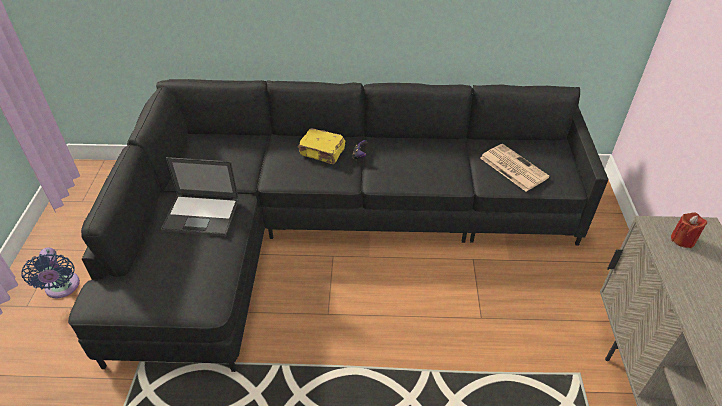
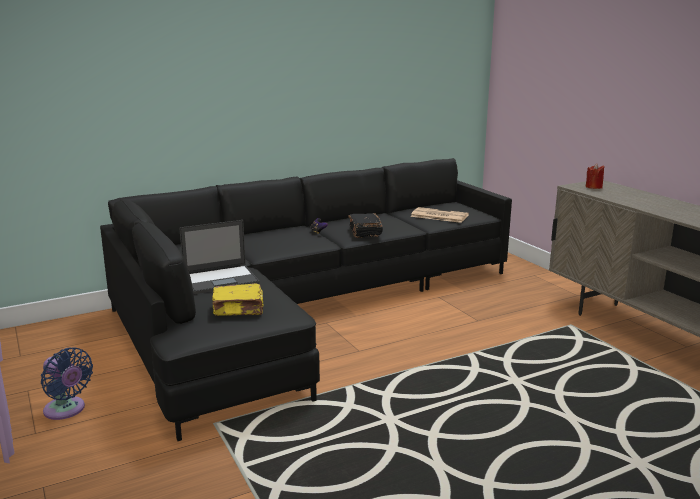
camera: 30 degrees left, 25 degrees down
yellow book [298,128,345,164] -> yellow book moved to [212,283,263,316]
none -> black book [349,213,383,238]

